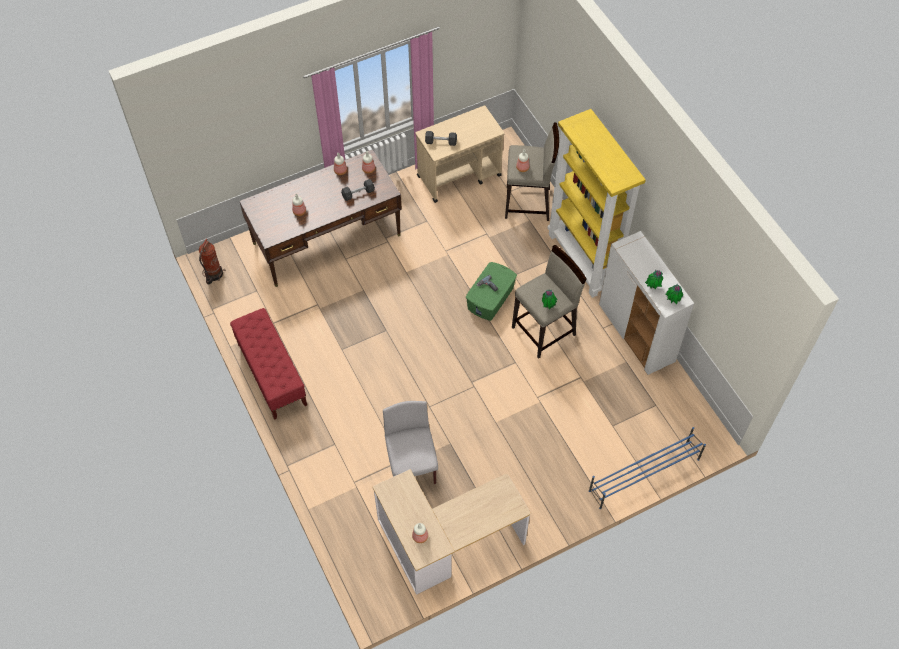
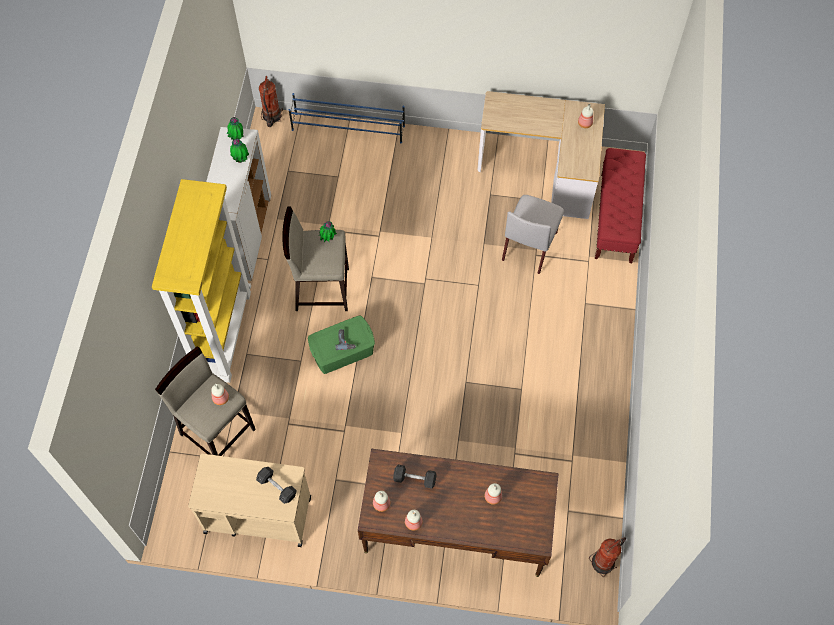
camera: 145 degrees left, 5 degrees up
red bench [230,308,307,420] -> red bench moved to [595,148,646,263]
none -> fire extinguisher [259,76,283,127]

